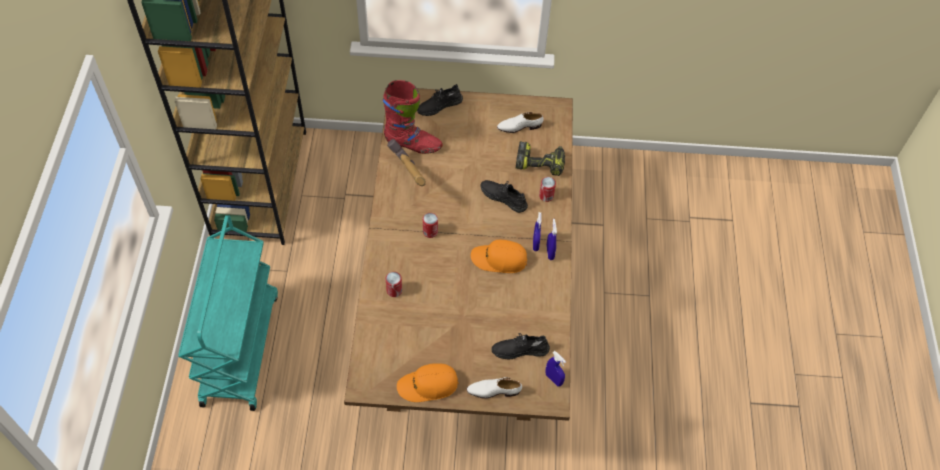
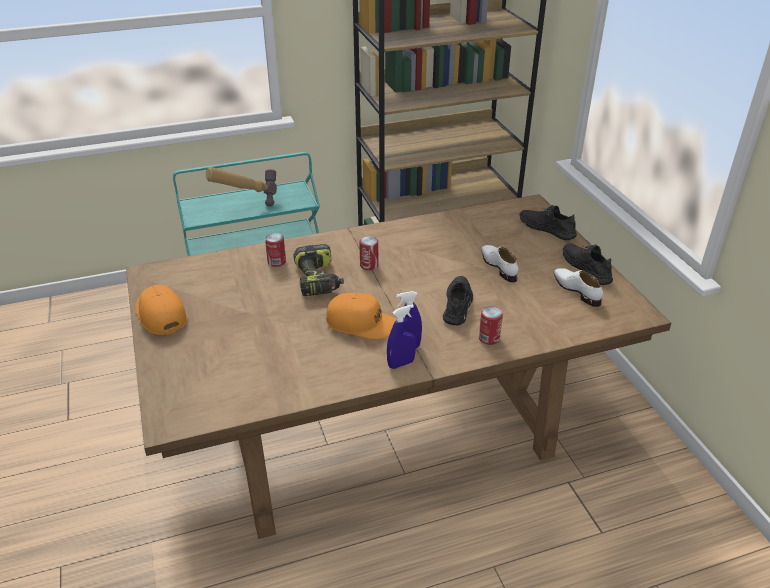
camera: 70 degrees right, 20 degrees down
red boot [382,80,443,154] -> none
hammer [387,139,426,186] -> hammer moved to [206,167,277,207]
white shoe [467,377,522,399] -> white shoe moved to [482,245,519,282]
orange cap [471,240,527,273] -> orange cap turned 120 degrees clockwise [326,293,397,339]
black shoe [492,333,550,359] -> black shoe moved to [563,244,613,285]
power drill [516,141,565,176] -> power drill moved to [293,244,344,296]
blue spray bottle [545,351,566,386] -> none

